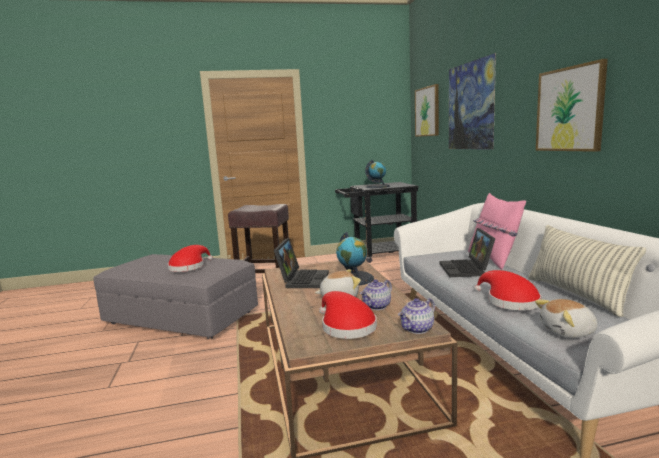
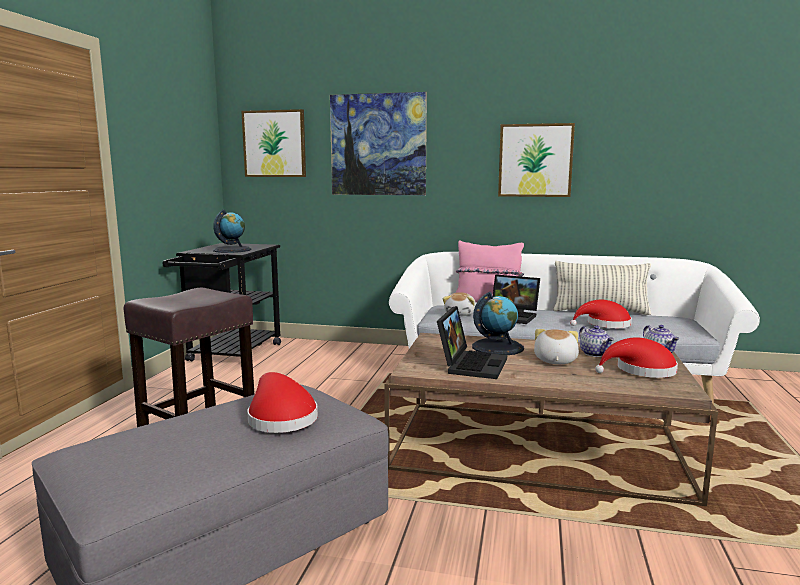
camera: 65 degrees left, 0 degrees up
laptop [274,238,329,288] -> laptop turned 75 degrees clockwise [437,306,507,379]
plush toy [535,299,598,338] -> plush toy moved to [443,292,476,316]

